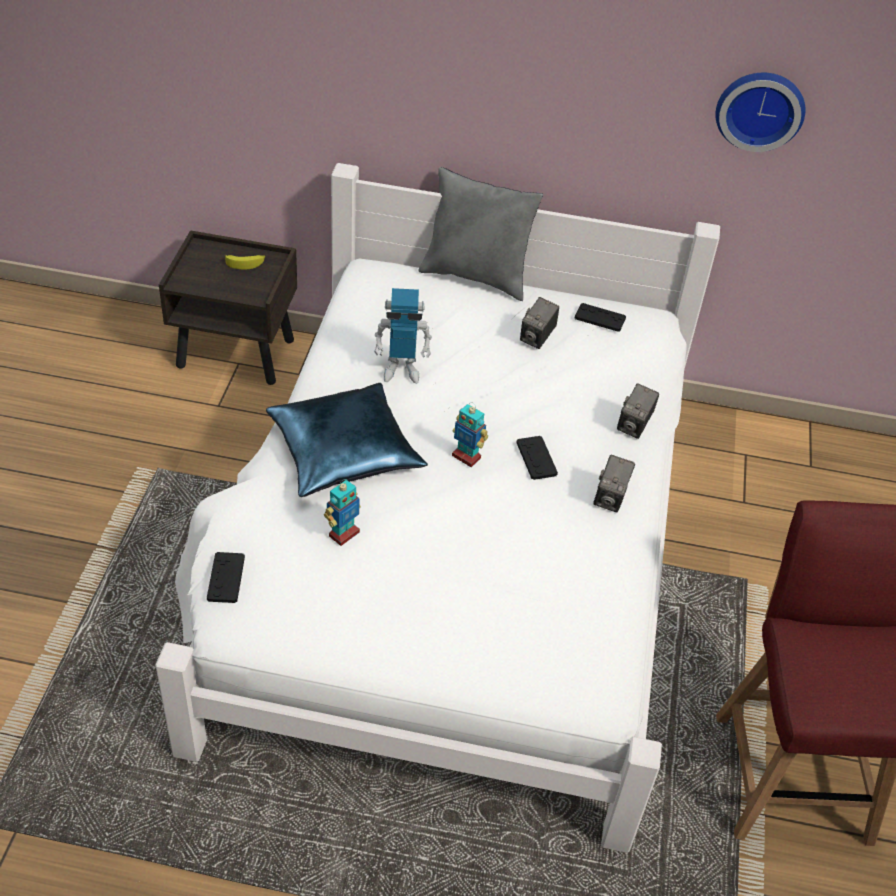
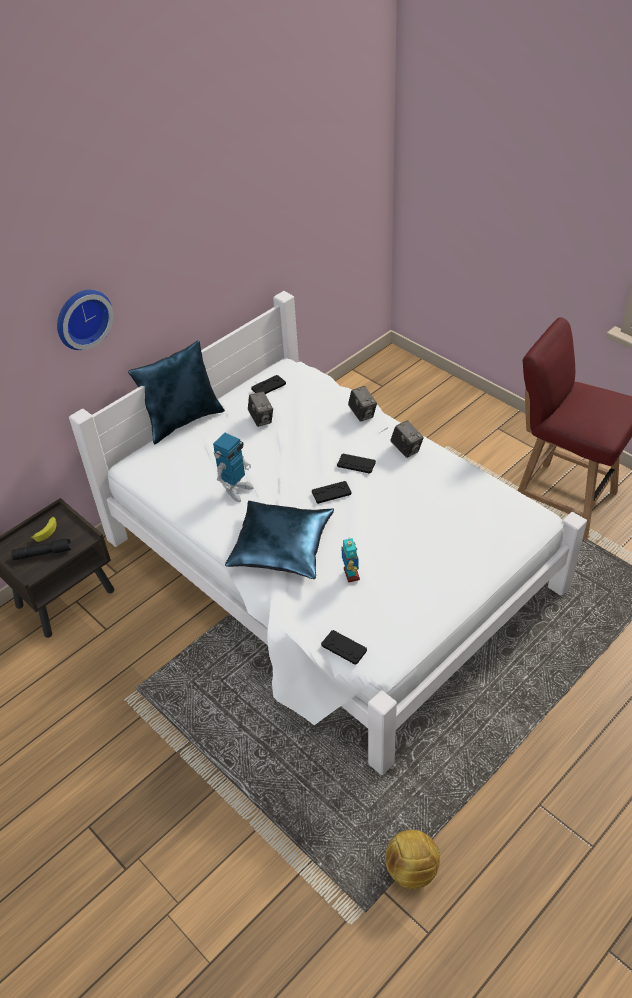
camera: 50 degrees left, 0 degrees up
grey pillow [419,167,543,301] -> blue pillow [128,340,225,444]
toy robot [452,402,488,467] -> black game controller [312,481,351,504]
wall clock [715,73,806,152] -> wall clock moved to [57,290,113,350]
none -> black flashlight [11,539,71,560]
none -> football [385,830,440,889]

